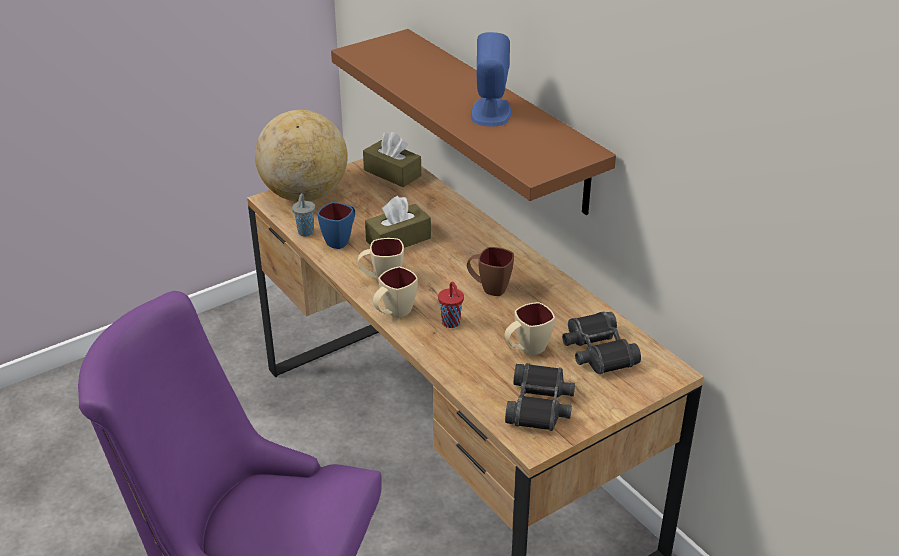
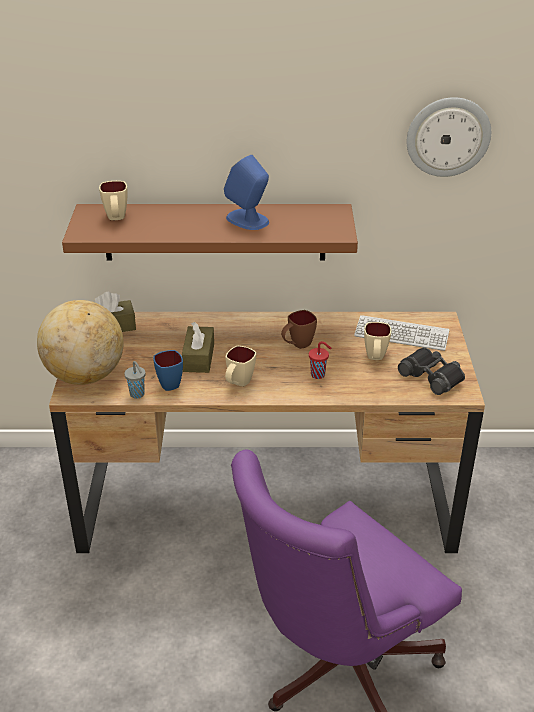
camera: 55 degrees left, 0 degrees up
beige mug [373,267,418,318] -> beige mug moved to [99,181,128,220]
black binoculars [562,311,641,374] -> keyboard [354,315,450,351]
none -> wall clock [407,97,491,177]

